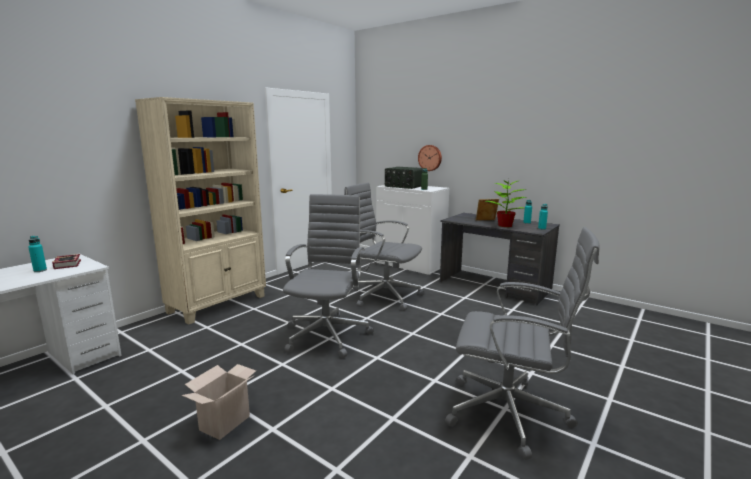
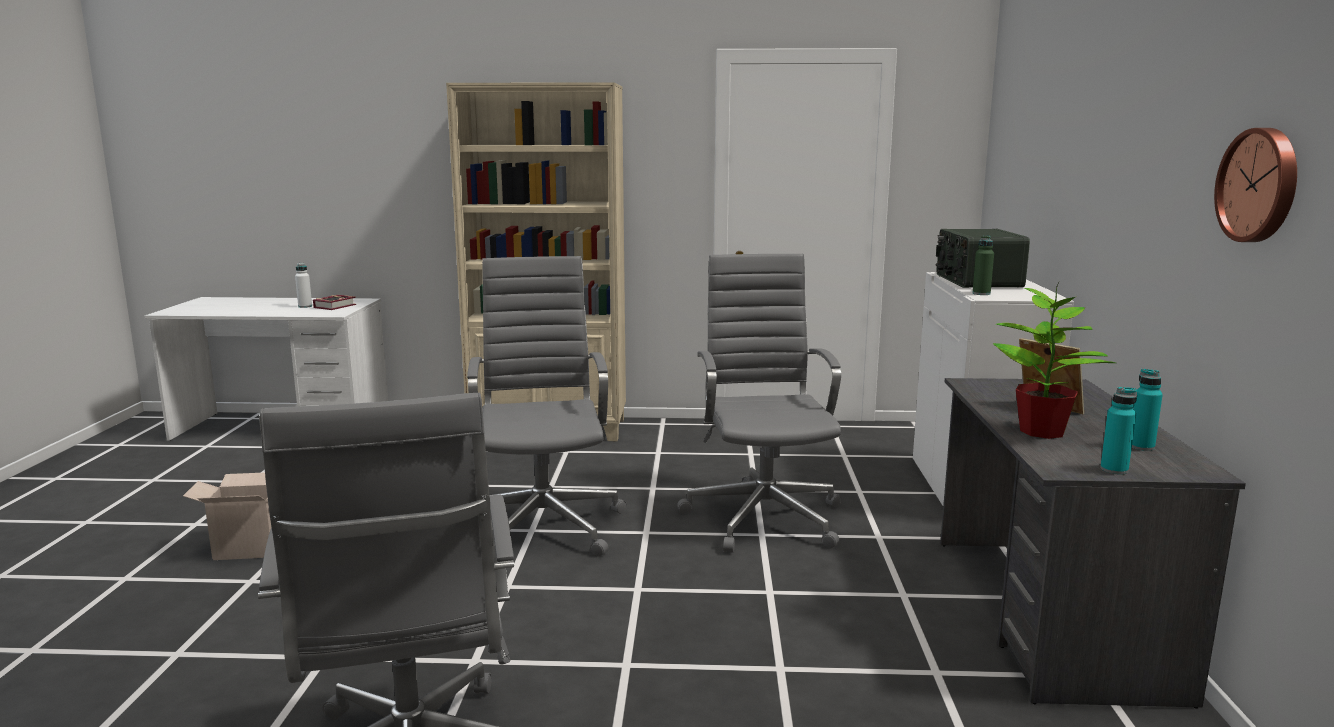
camera: 55 degrees right, 0 degrees up
turquoise bottle [28,236,47,272] -> white bottle [295,262,312,308]
grey office chair [283,194,374,358] -> grey office chair turned 75 degrees counterclockwise [467,256,627,557]
wall clock [418,145,442,171] -> wall clock moved to [1214,128,1297,242]

